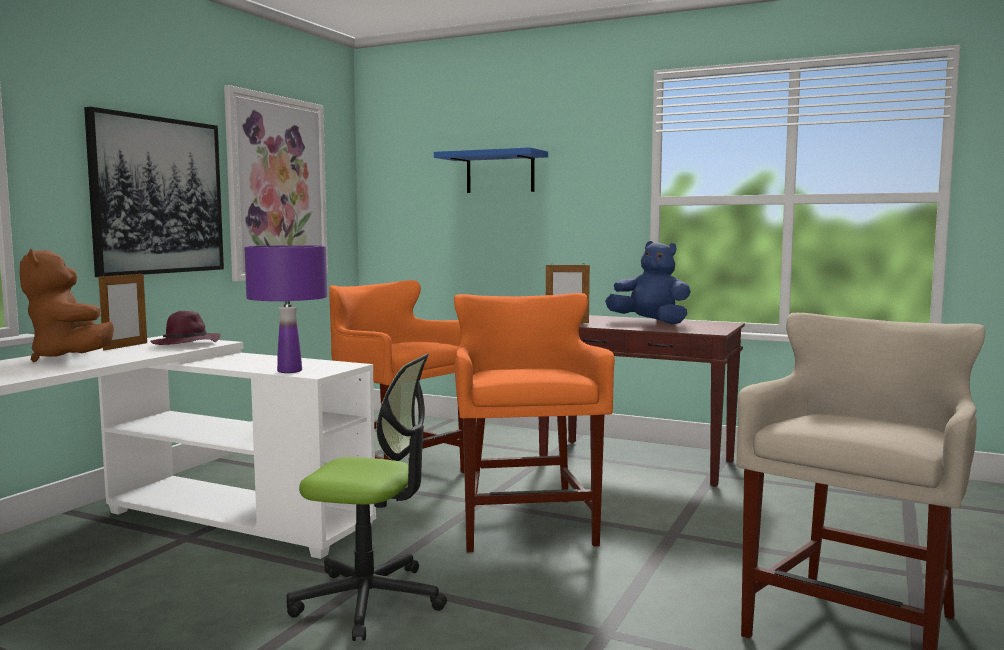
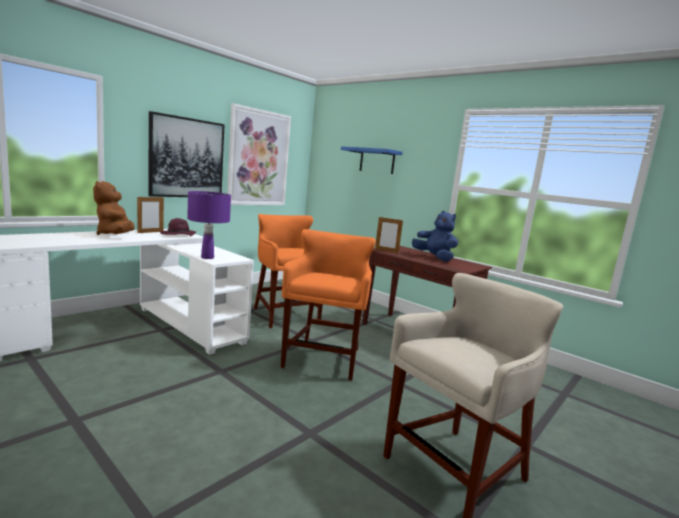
camera: 15 degrees right, 5 degrees up
office chair [287,354,447,641] -> none

